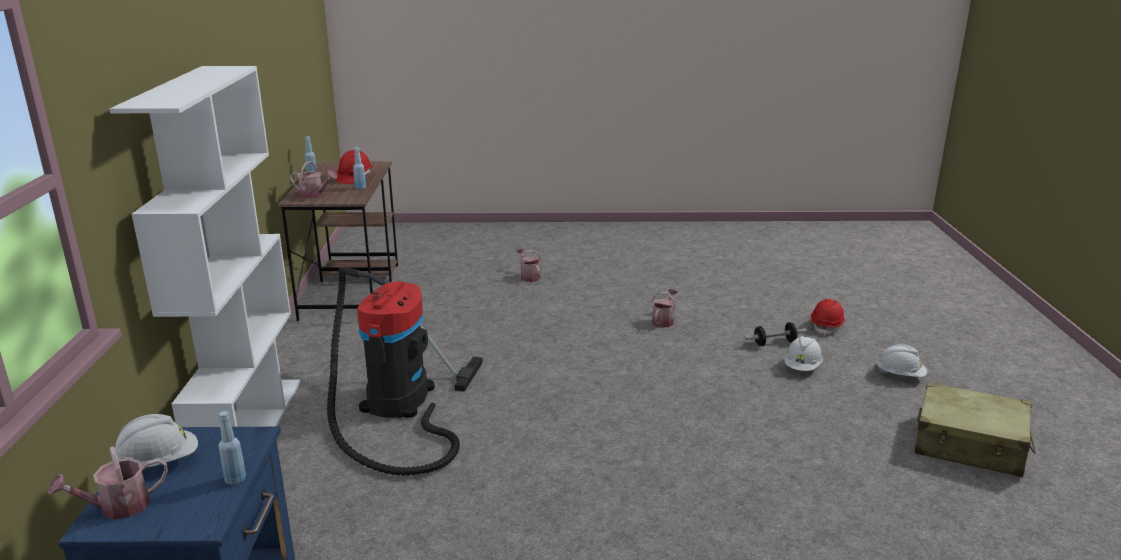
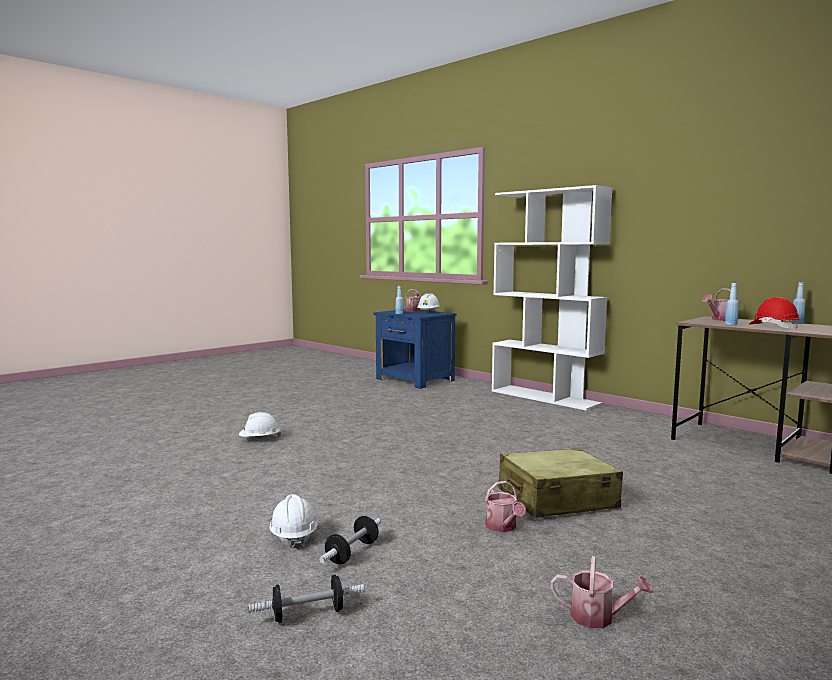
camera: 135 degrees right, 15 degrees down
vacuum cleaner [327,267,483,476] -> none
watering can [516,248,541,282] -> watering can moved to [551,556,653,628]
red hard hat [811,299,845,336] -> dumbbell [248,575,364,623]
white hard hat [875,344,927,377] -> white hard hat moved to [239,412,281,438]
beige suitcase [914,382,1036,477] -> beige suitcase moved to [498,448,623,518]

